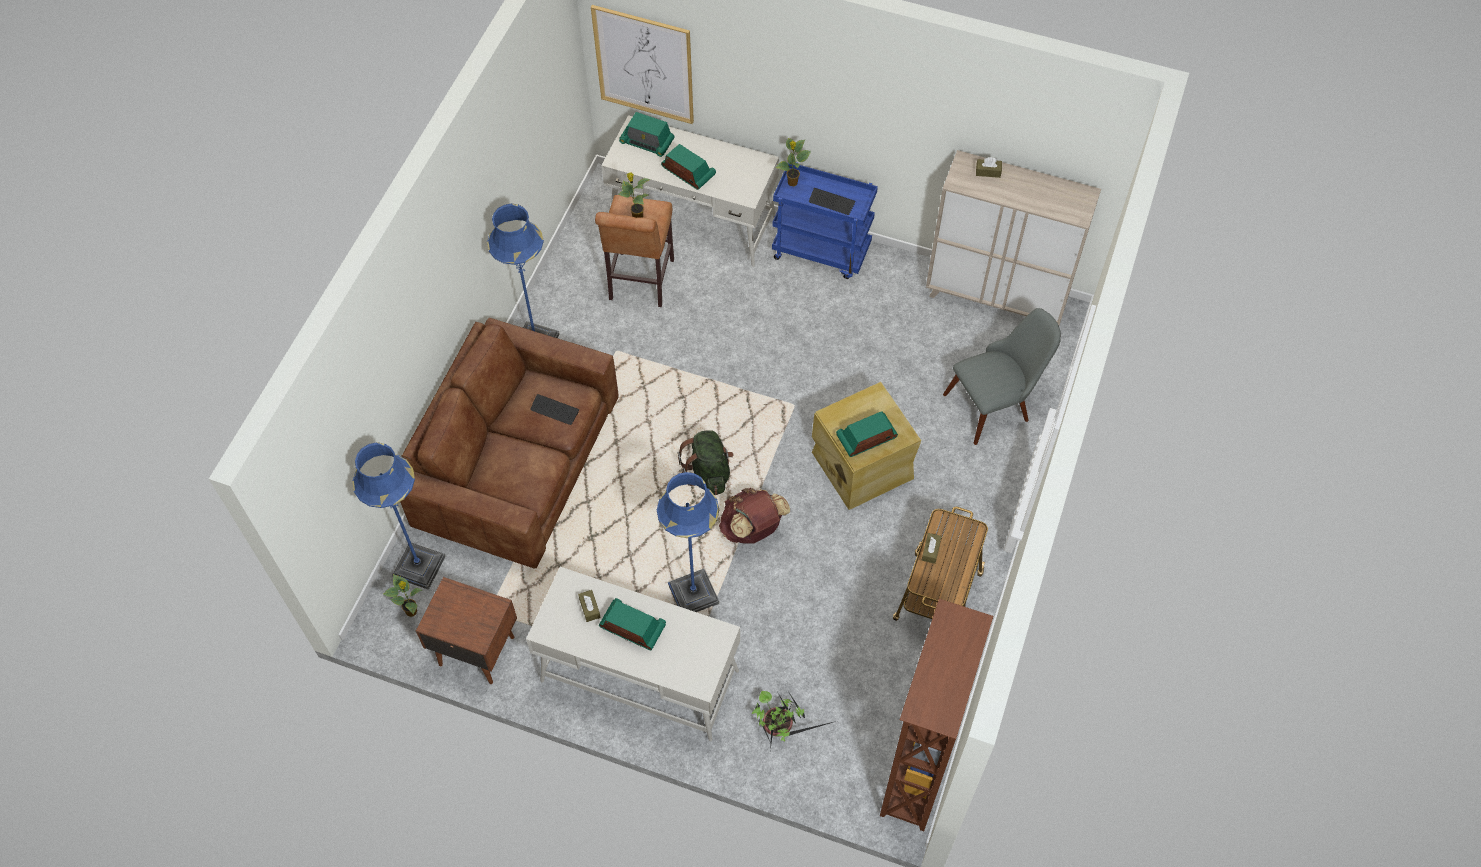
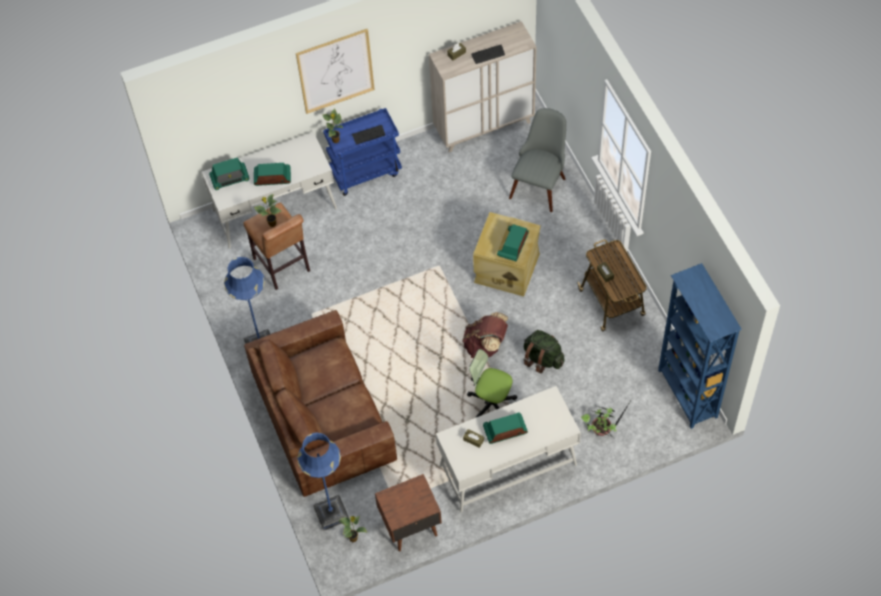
camera: 40 degrees left, 0 degrees up
keyboard [530,394,579,425] -> keyboard moved to [471,45,505,64]
picture [591,5,694,124] -> picture moved to [296,29,375,114]
blue floor lamp [657,472,719,612] -> office chair [467,349,517,418]
green backpack [678,430,734,495] -> green backpack moved to [523,330,564,373]
brown bookcase [880,599,993,831] -> blue bookcase [658,263,742,429]

